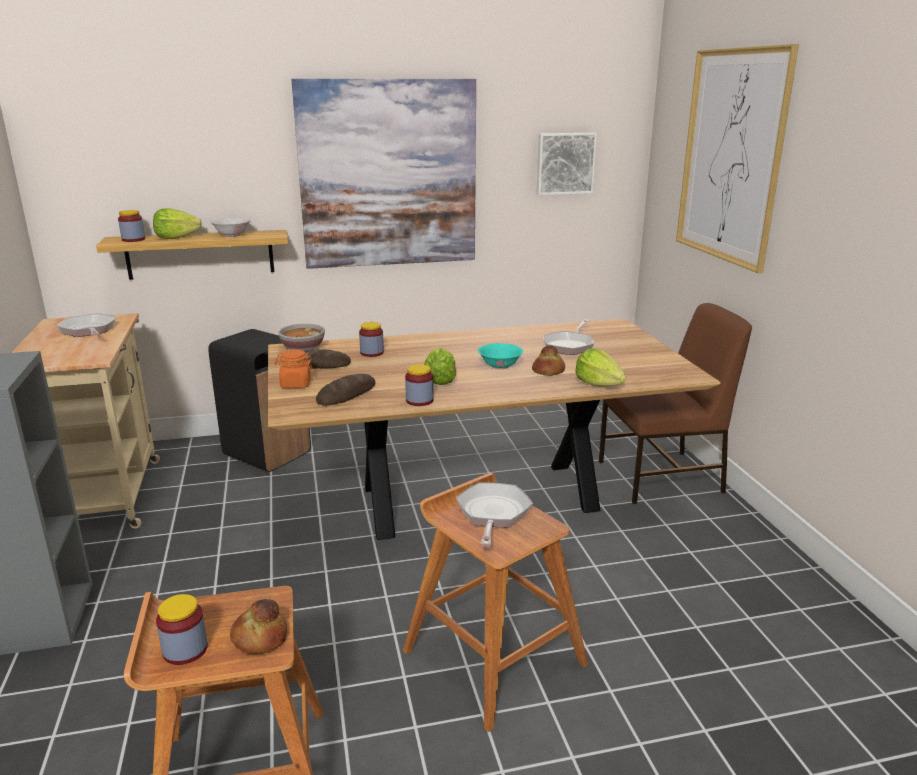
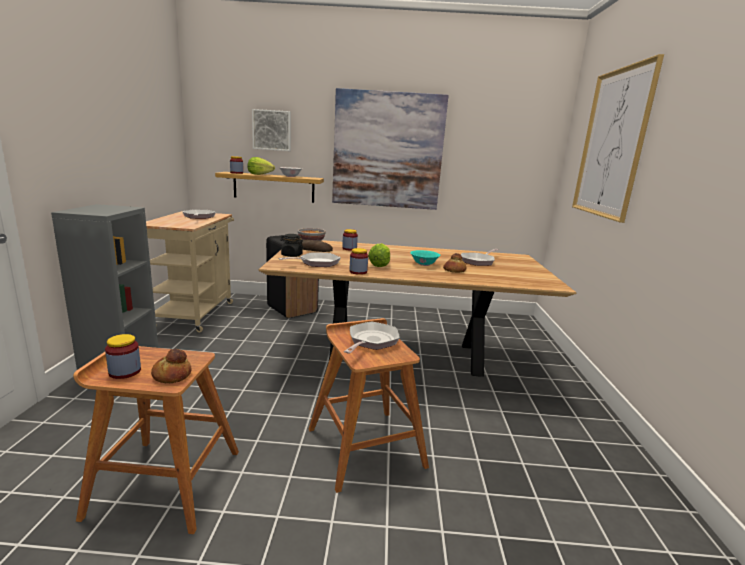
camera: 15 degrees right, 5 degrees down
orange jar [274,350,314,388] -> black jar [280,234,303,257]
bread [316,374,376,406] -> frying pan [278,252,341,267]
picture [536,133,597,195] -> picture moved to [252,109,291,151]
lettuce [575,348,626,386] -> none
brown chair [599,303,752,504] -> none

